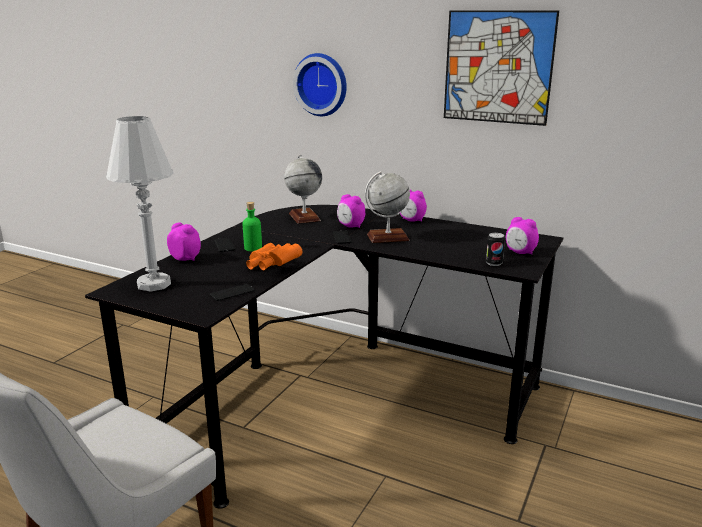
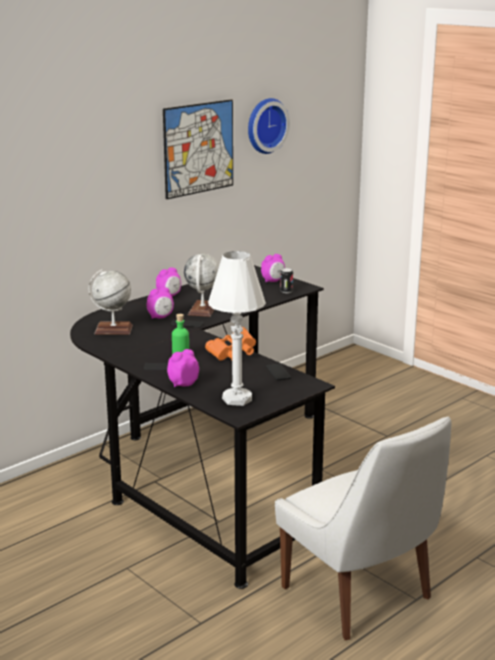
camera: 70 degrees left, 0 degrees up
wall clock [293,53,347,116] -> wall clock moved to [248,98,290,154]

